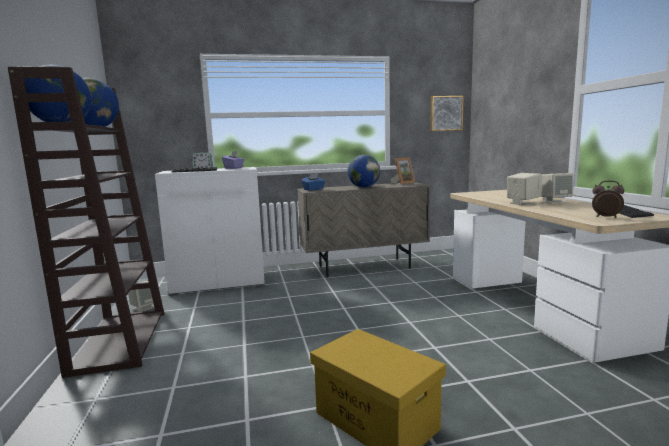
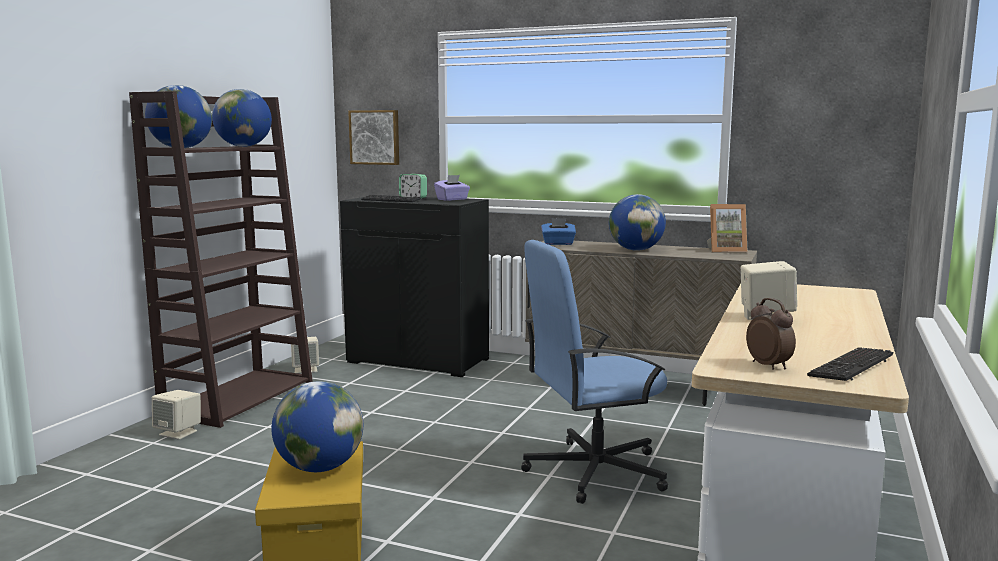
camera: 35 degrees right, 0 degrees up
white cabinet [155,167,265,296] -> black cabinet [340,197,489,377]
picture [430,96,464,131] -> picture moved to [348,110,399,165]
beige speaker [540,173,574,204] -> beige speaker moved to [152,390,201,440]
none -> globe [271,381,363,472]
none -> blue office chair [521,240,668,504]

